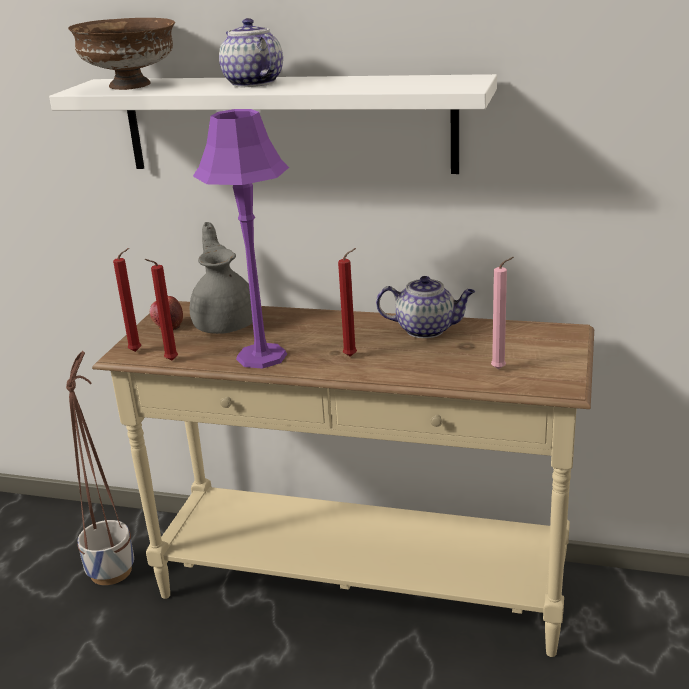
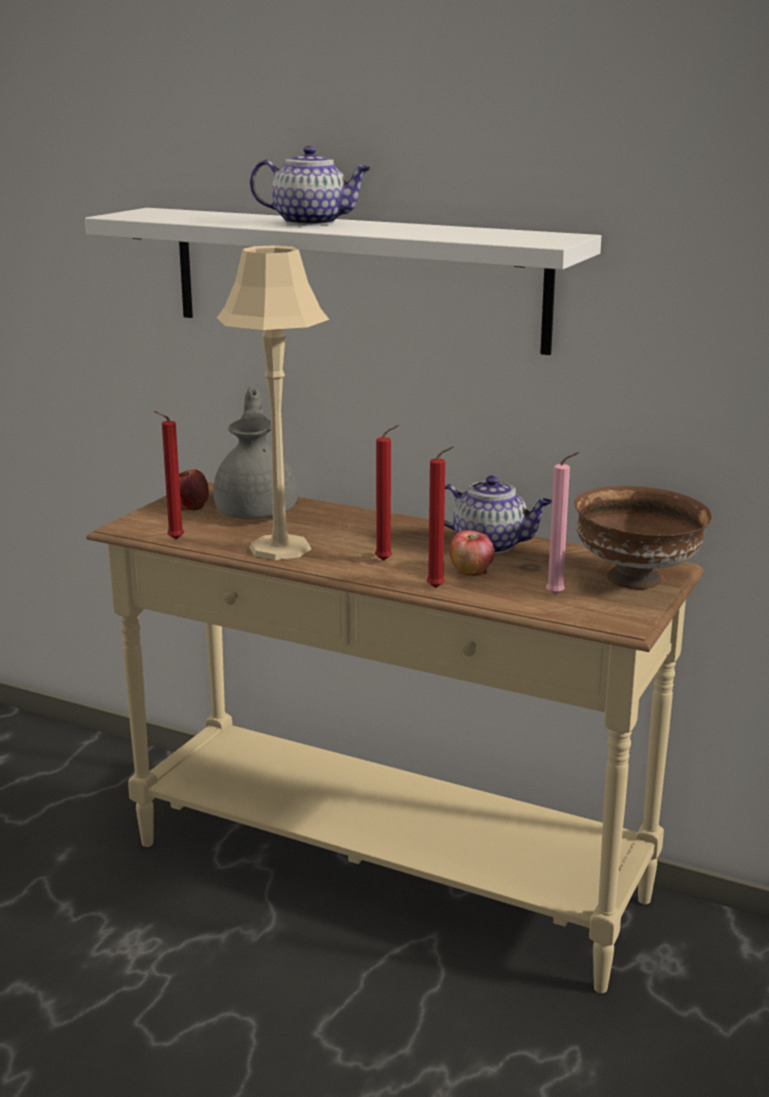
camera: 10 degrees right, 5 degrees down
planter [66,351,134,585] -> none
brown bowl [68,18,175,90] -> brown bowl moved to [574,486,712,589]
red candle [113,248,141,352] -> red candle moved to [427,446,454,588]
purple table lamp [193,109,289,369] -> beige table lamp [217,245,330,560]
teapot [219,18,283,87] -> teapot turned 120 degrees clockwise [250,146,371,226]
none -> apple [449,530,495,576]

